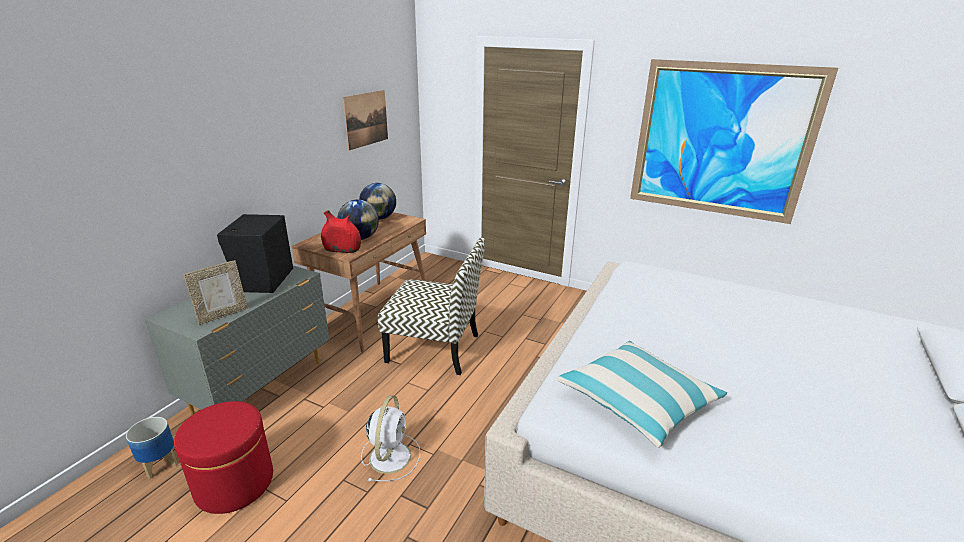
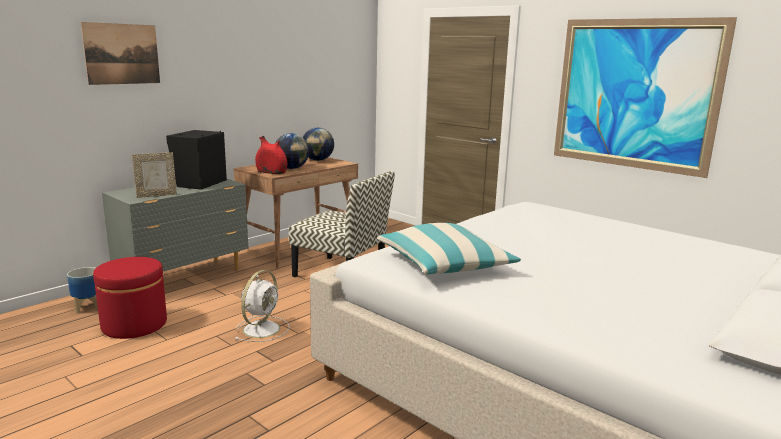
camera: 15 degrees right, 10 degrees down
picture [343,90,388,150] -> picture moved to [81,22,160,85]

